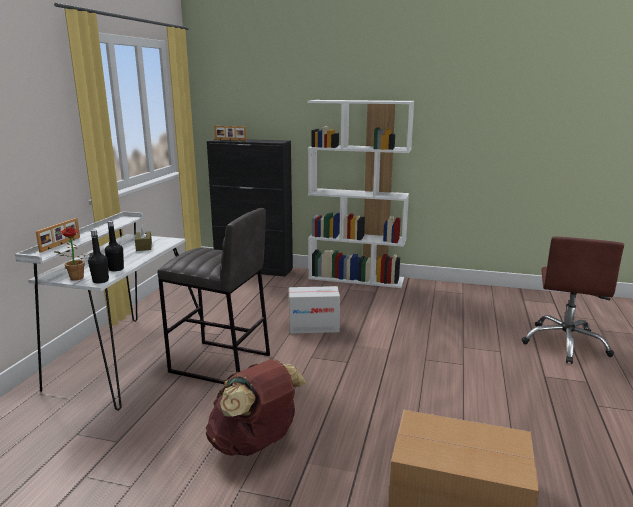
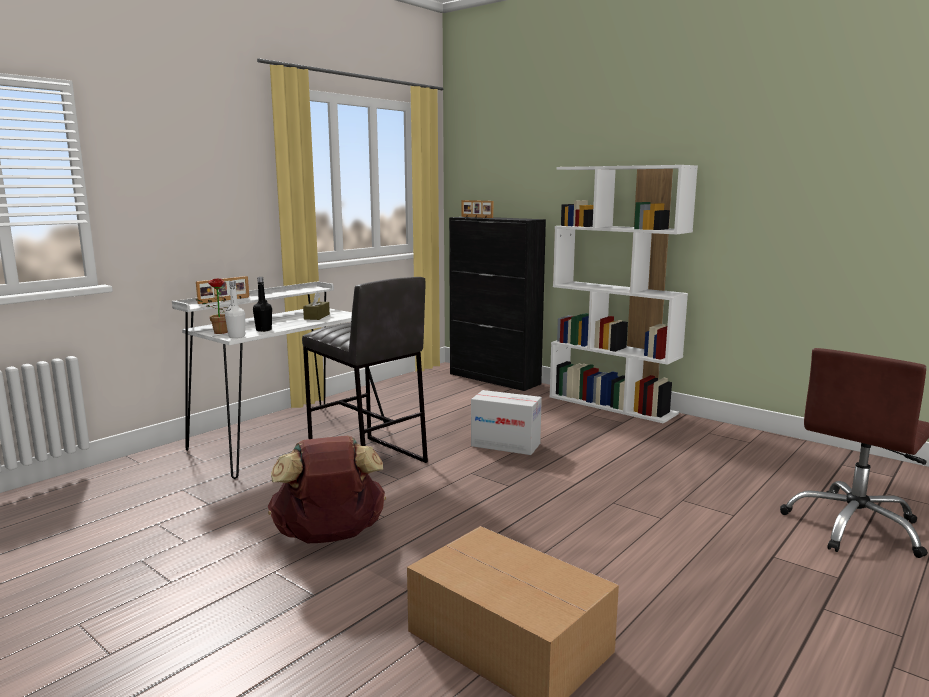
camera: 25 degrees right, 5 degrees down
black bottle [88,230,109,284] -> white bottle [225,281,246,338]

